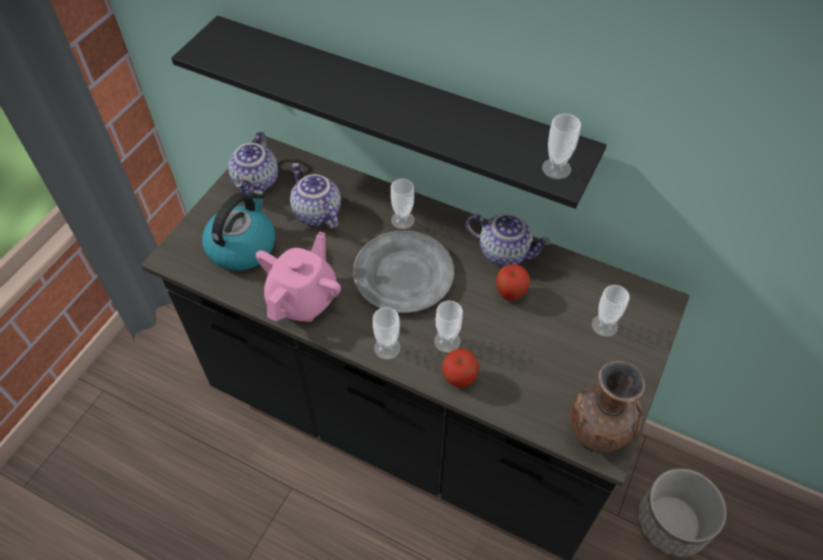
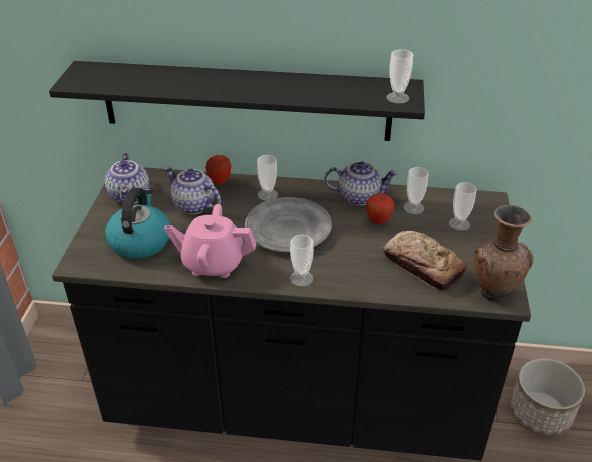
camera: 20 degrees left, 15 degrees down
pink teapot [256,232,341,322] -> pink teapot turned 90 degrees counterclockwise [164,204,256,278]
cup [434,301,463,353] -> cup moved to [404,167,429,214]
apple [442,349,479,387] -> apple moved to [205,155,231,184]
none -> bread [383,231,467,291]

